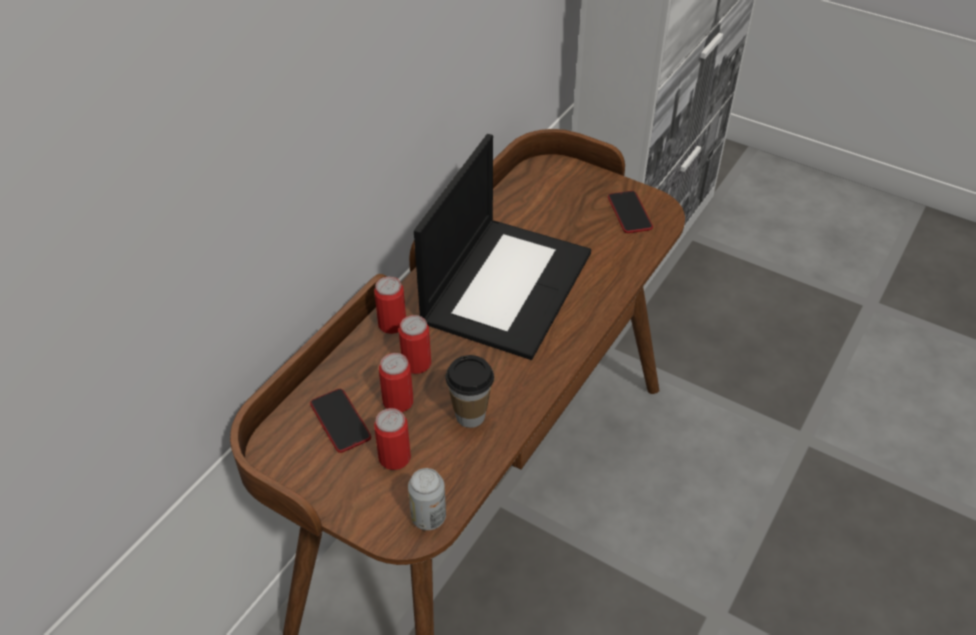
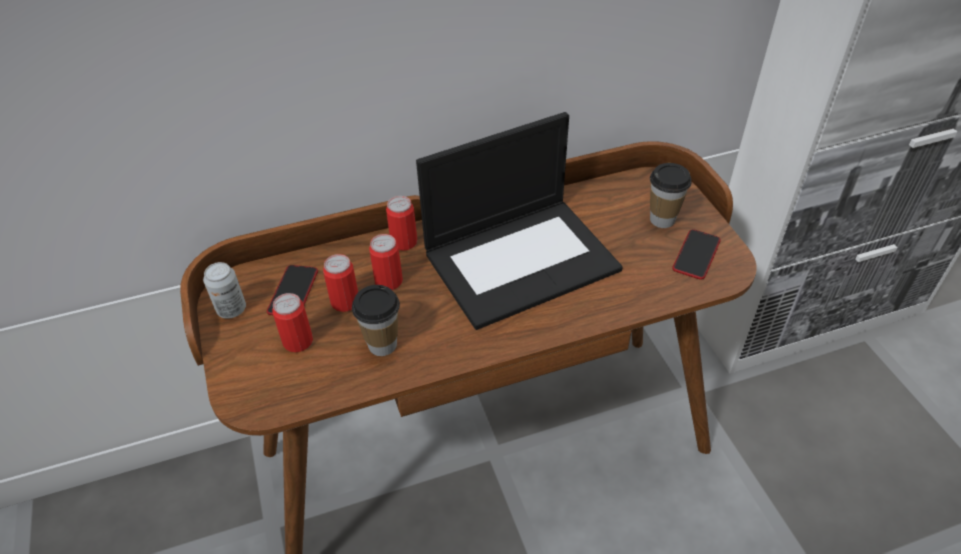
camera: 40 degrees right, 0 degrees up
can [408,468,446,530] -> can moved to [203,262,246,319]
none -> cup [650,163,692,228]

